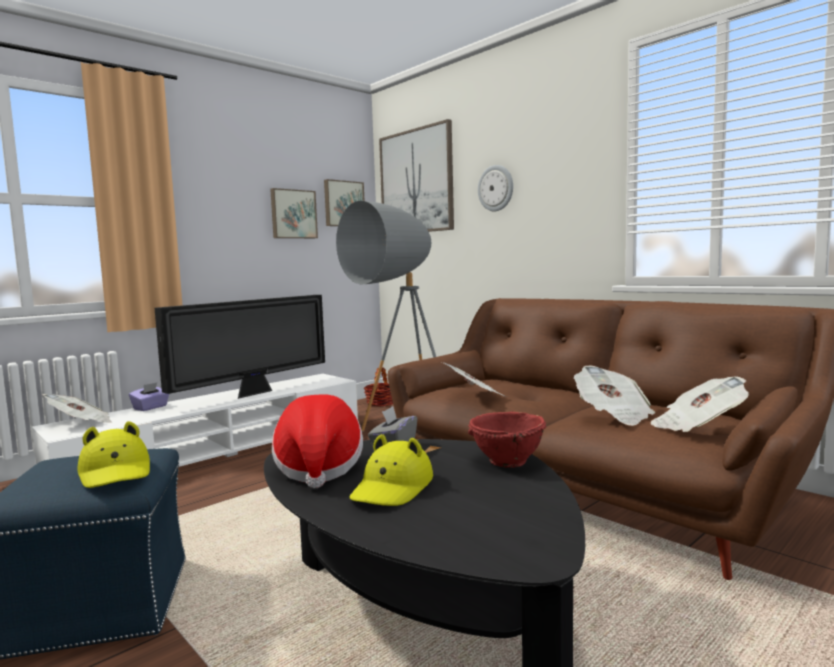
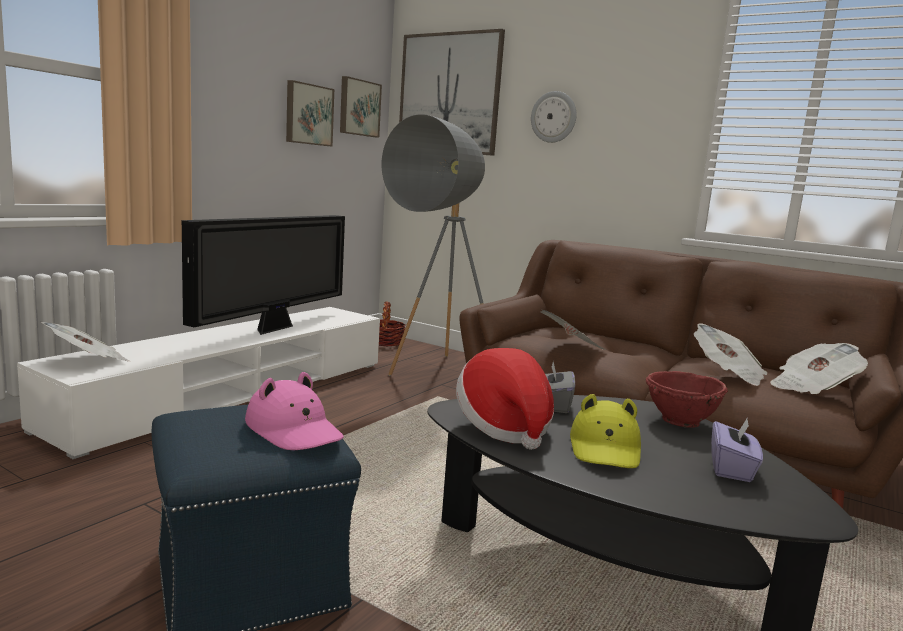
camera: 15 degrees left, 5 degrees up
yellow hat [77,421,150,488] -> pink hat [245,372,344,450]
purple tissue box [129,383,169,411] -> purple tissue box moved to [711,417,763,482]

